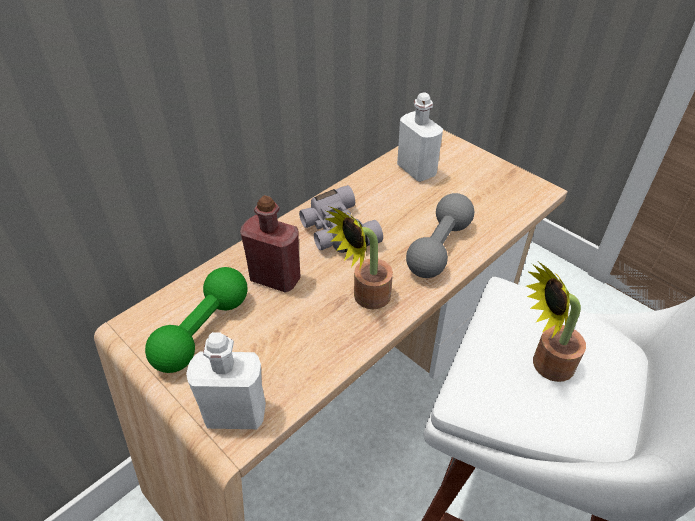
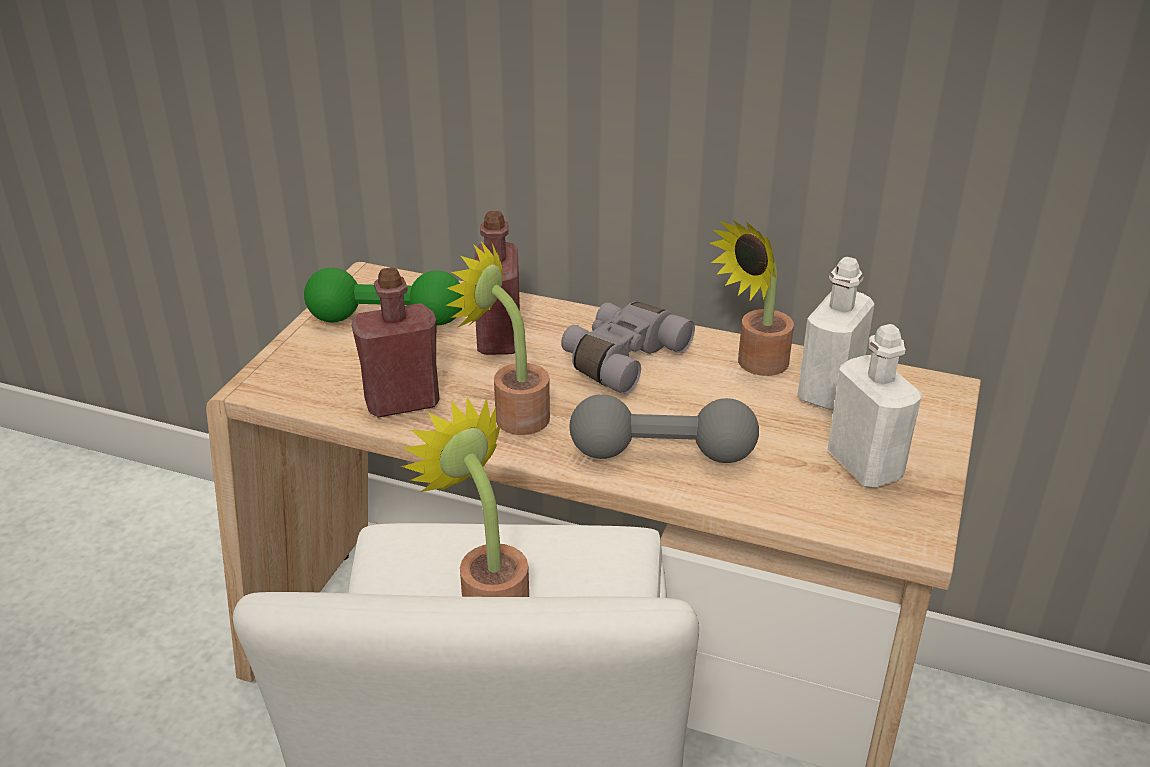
camera: 65 degrees right, 10 degrees down
white bottle [186,332,266,429] -> white bottle moved to [828,324,922,488]
none -> red bottle [351,267,440,418]
none -> potted plant [709,220,794,376]

